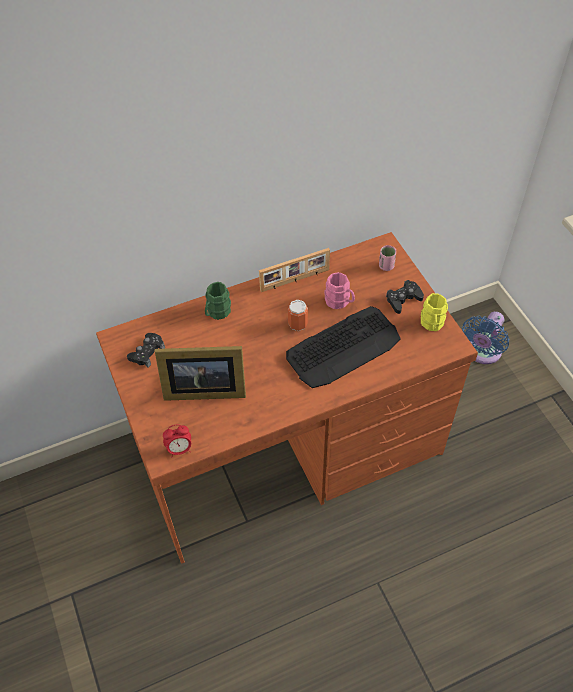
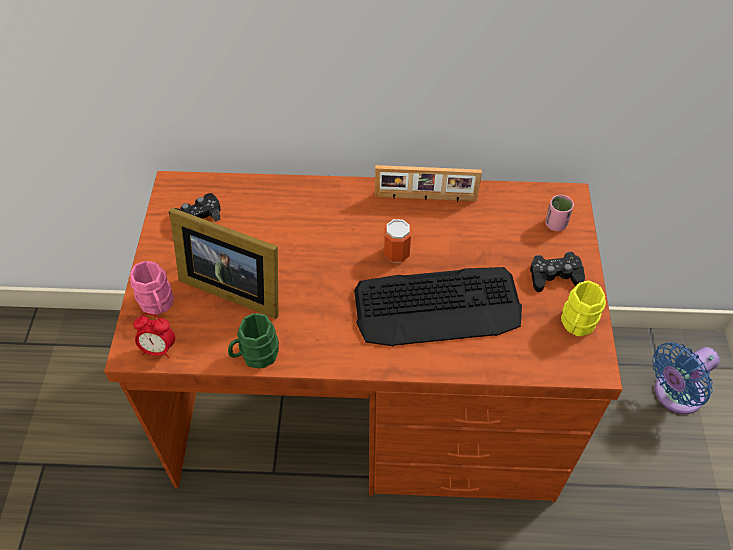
camera: 25 degrees right, 0 degrees up
green mug [205,282,231,320] -> green mug moved to [228,313,279,369]
pink mug [324,272,355,309] -> pink mug moved to [130,261,174,315]

